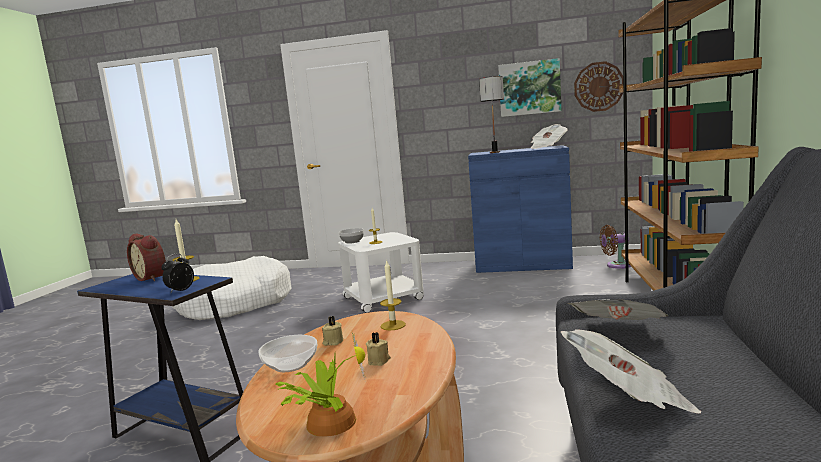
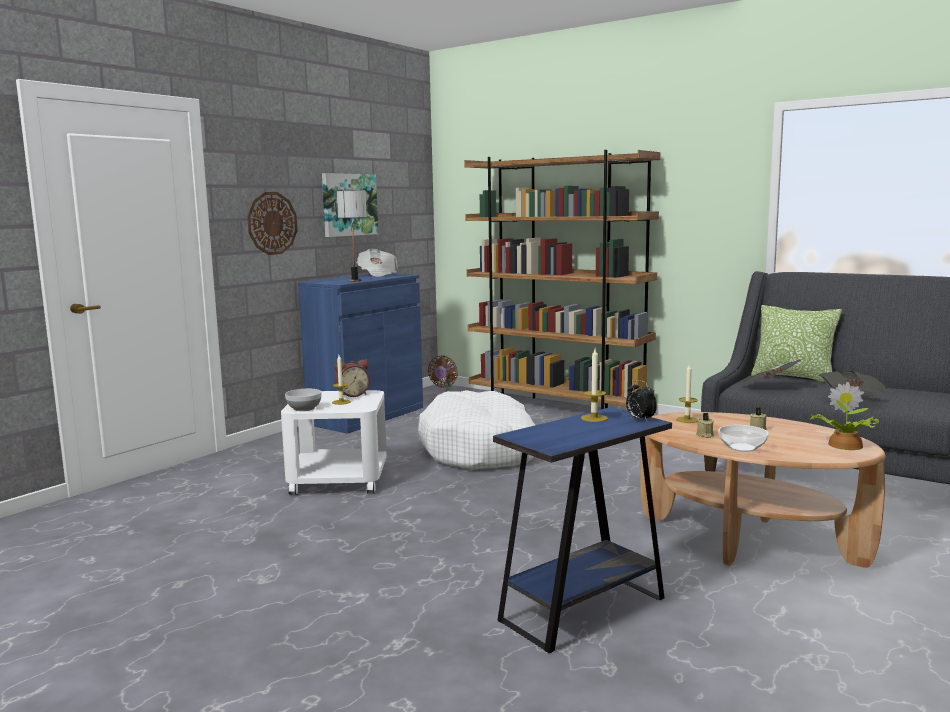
camera: 65 degrees left, 0 degrees up
alarm clock [127,234,166,281] -> alarm clock moved to [335,359,370,397]
white dog bed [172,256,292,320] -> white dog bed moved to [418,390,535,470]
wall clock [574,61,623,112] -> wall clock moved to [247,192,297,255]
none -> pillow [751,305,842,383]

